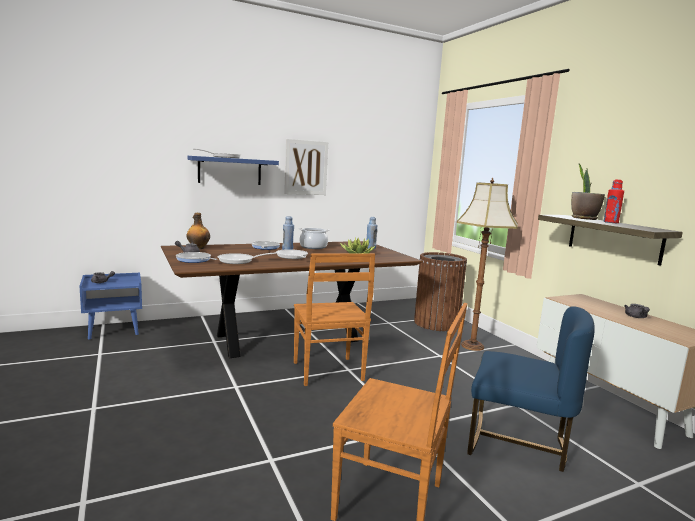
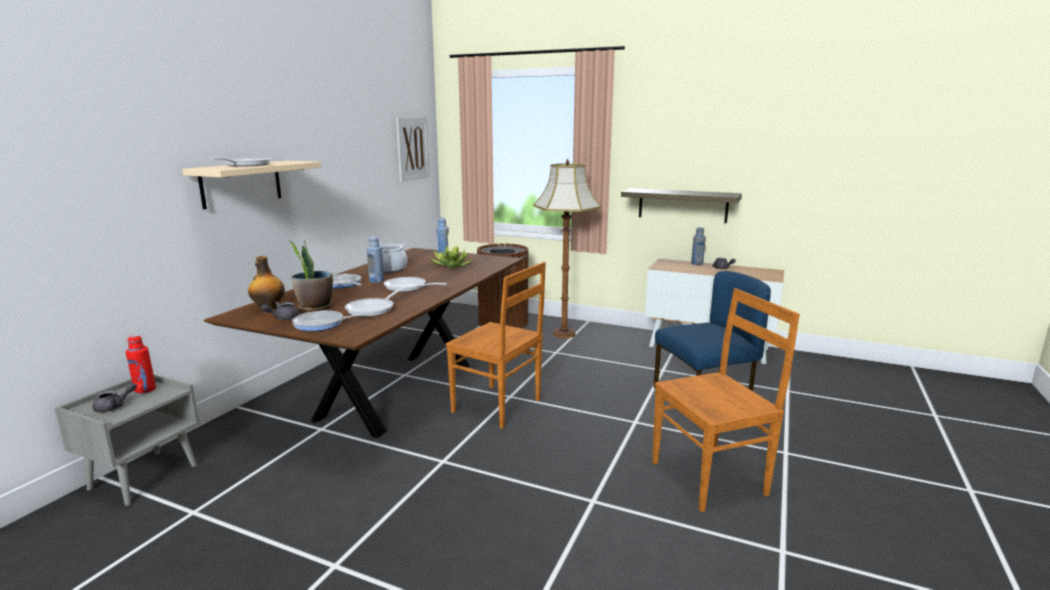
camera: 40 degrees left, 5 degrees up
blue nightstand [80,273,142,340] -> grey nightstand [54,375,200,506]
blue shelf [187,156,279,185] -> beige shelf [182,161,321,209]
picture [284,139,328,195] -> picture moved to [396,117,430,182]
potted plant [571,163,605,220] -> potted plant moved to [289,240,333,312]
red bottle [604,180,624,223] -> red bottle moved to [126,335,156,394]
none -> grey bottle [691,227,706,265]

